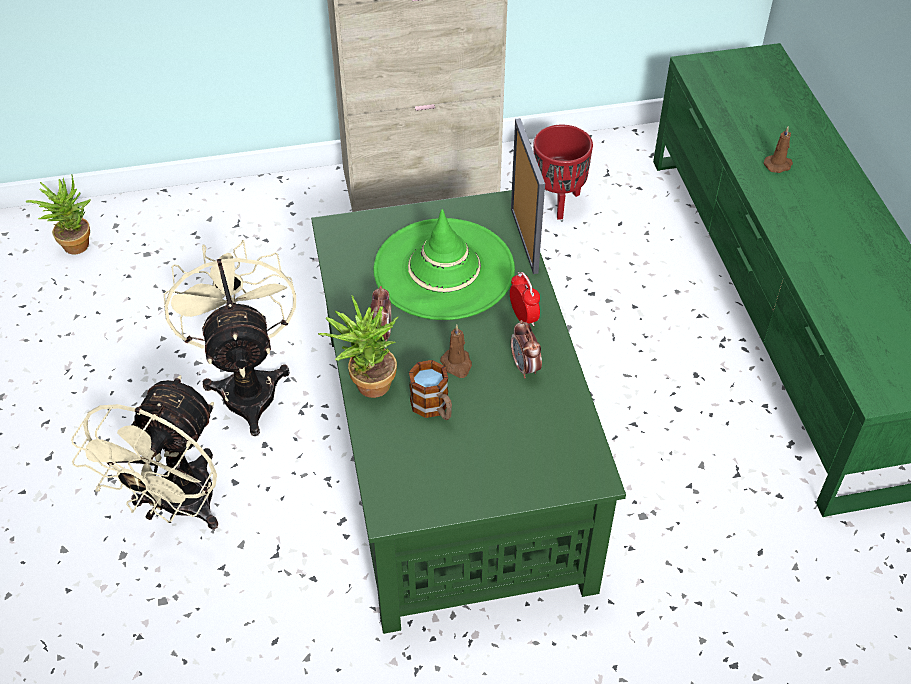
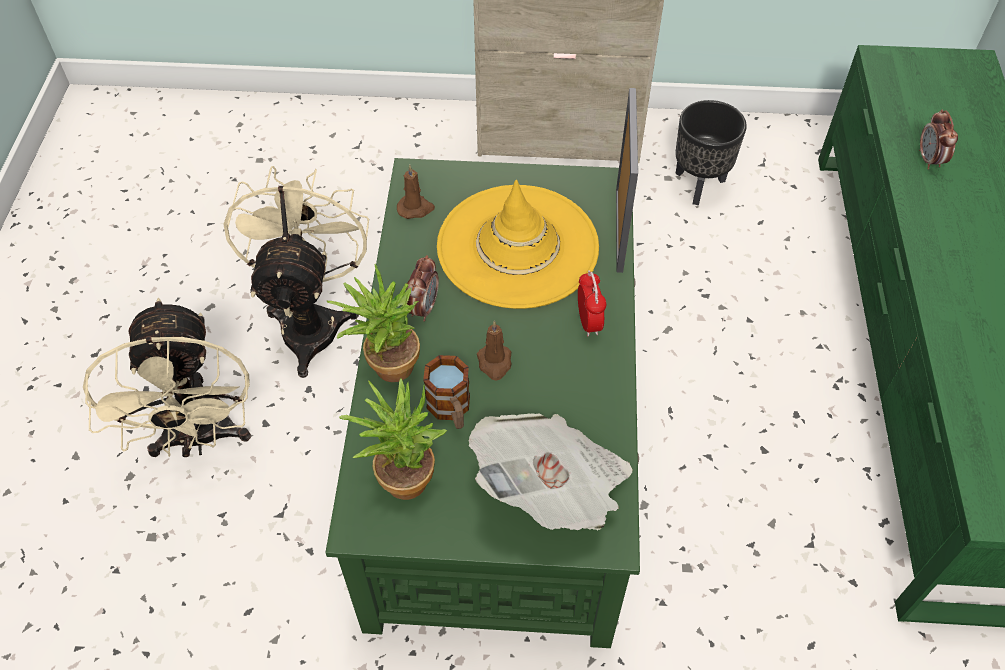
camera: 15 degrees right, 5 degrees up
potted plant [26,174,91,254] -> potted plant moved to [339,378,447,500]
beige fan [71,375,218,530] -> beige fan turned 45 degrees counterclockwise [83,298,251,457]
green hat [373,209,515,320] -> yellow hat [437,180,599,309]
alarm clock [511,320,542,378] -> alarm clock moved to [919,109,958,170]
red planter [533,124,593,219] -> black planter [675,100,747,205]
brown candle [764,126,793,173] -> brown candle moved to [397,165,435,219]
none -> newspaper [469,413,633,530]

